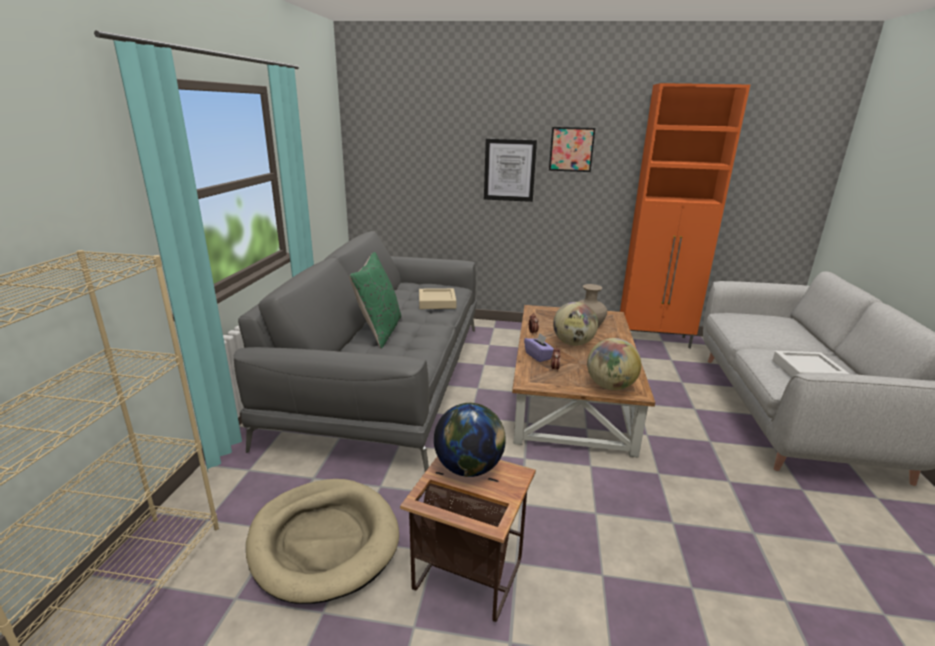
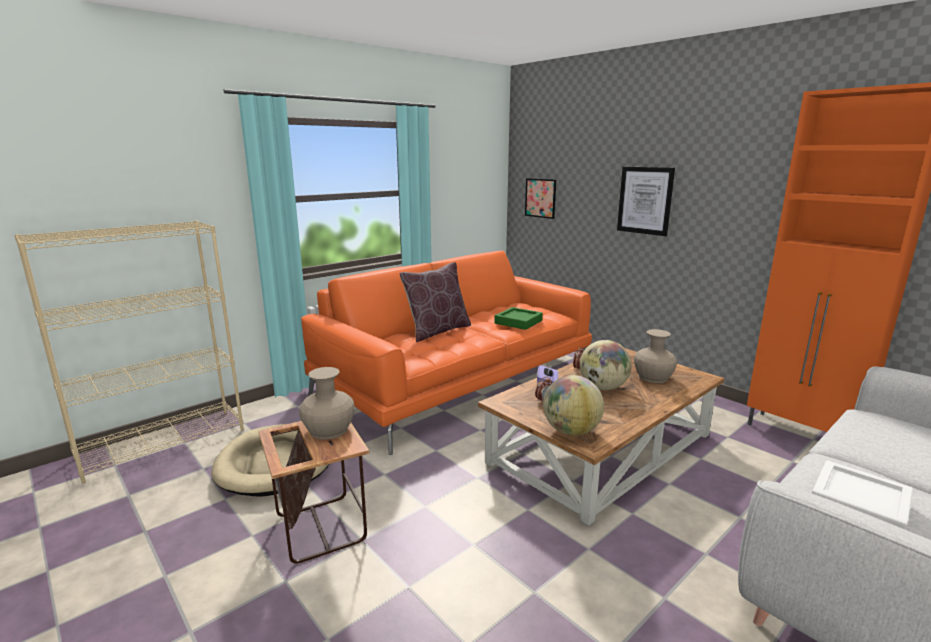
camera: 40 degrees right, 5 degrees down
grey sofa [234,231,477,472] -> orange sofa [301,251,592,455]
green pillow [349,252,401,349] -> brown pillow [399,262,471,342]
beige tray [419,288,456,309] -> green tray [494,307,543,330]
globe [434,403,506,477] -> beige vase [299,367,355,440]
picture [549,127,595,172] -> picture moved to [525,178,556,219]

